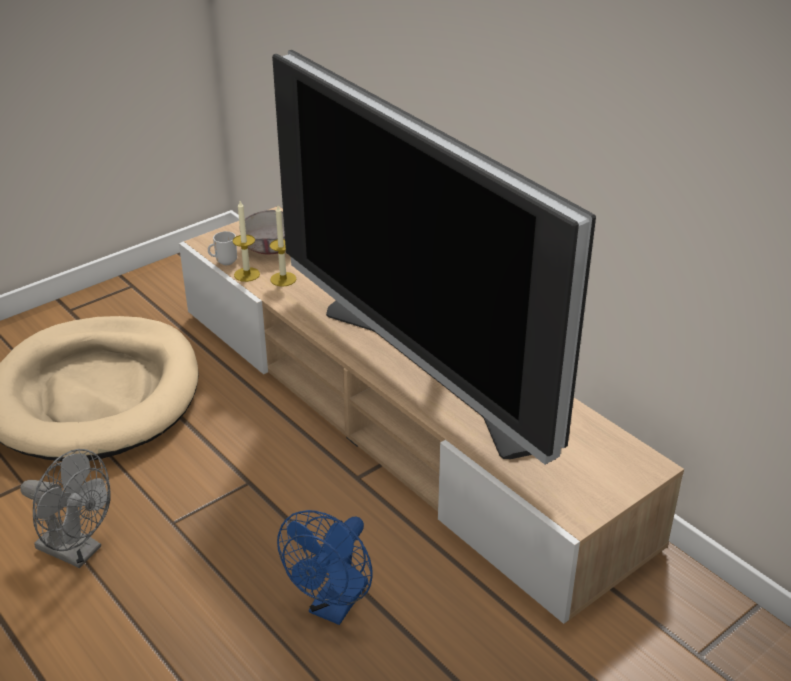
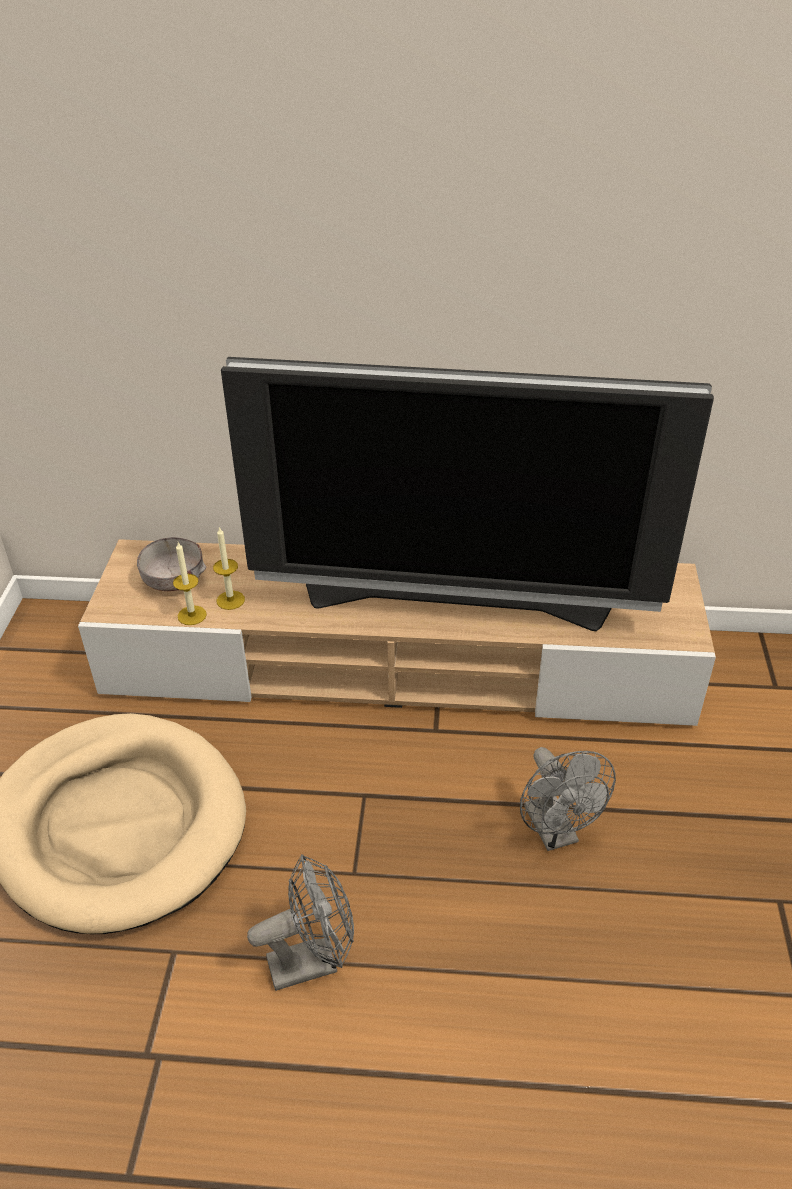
camera: 45 degrees left, 5 degrees up
mug [208,231,237,265] -> none
blue fan [277,510,373,625] -> grey fan [520,747,616,851]

